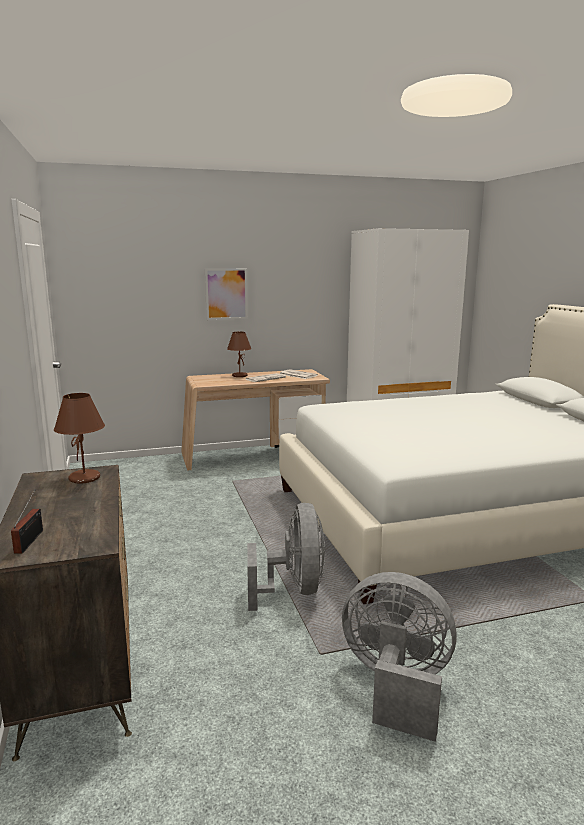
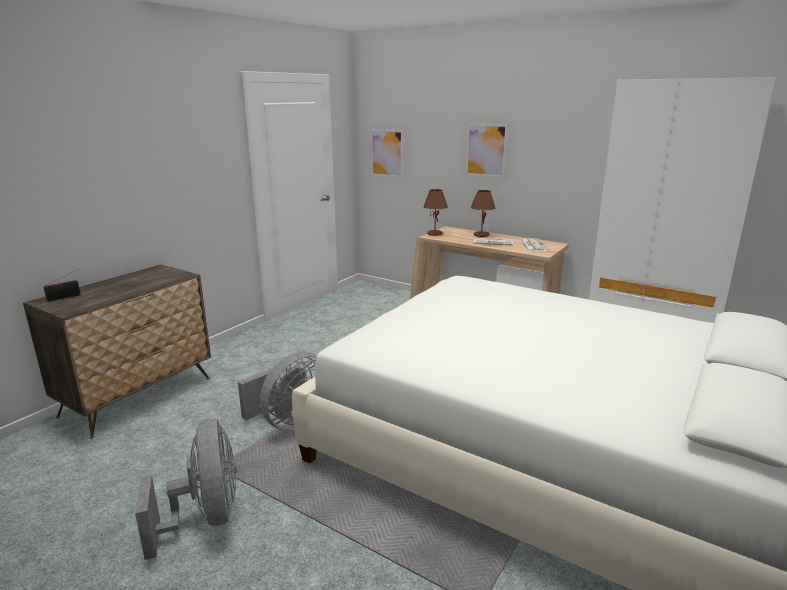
camera: 50 degrees right, 5 degrees up
brown table lamp [54,393,105,484] -> brown table lamp moved to [423,189,448,236]
none -> picture [371,129,403,178]

